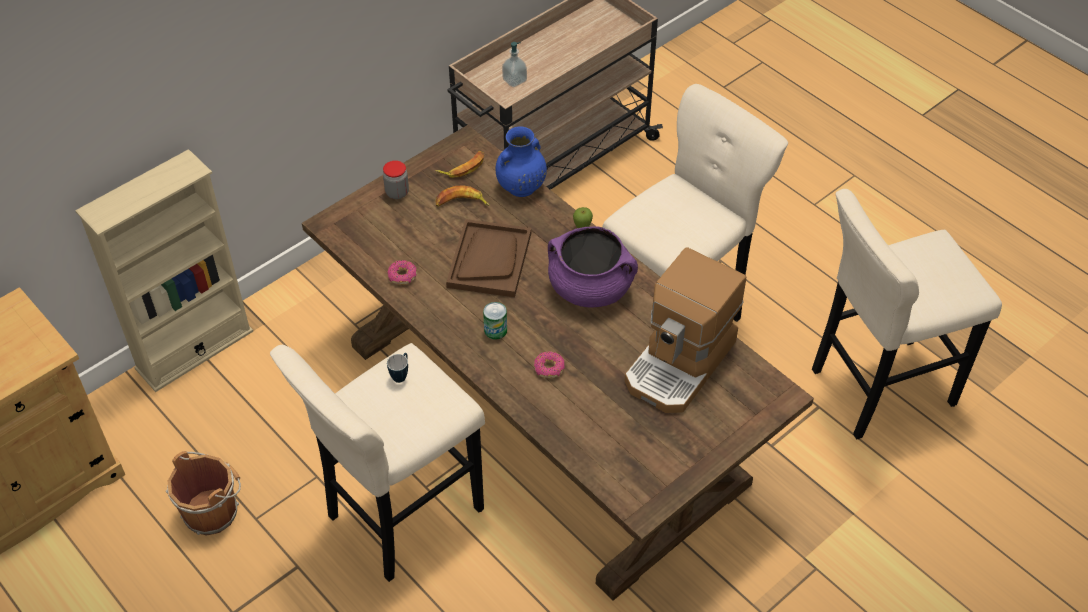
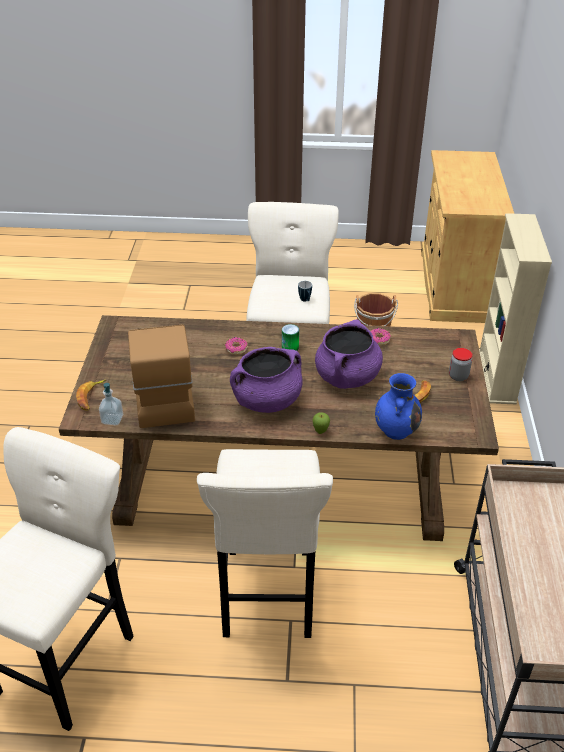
camera: 135 degrees right, 10 degrees down
banana [435,151,484,178] -> banana moved to [76,380,106,410]
brown tray [446,219,531,297] -> purple cooking pot [315,319,383,389]
soap dispenser [502,42,527,87] -> soap dispenser moved to [99,383,123,425]

